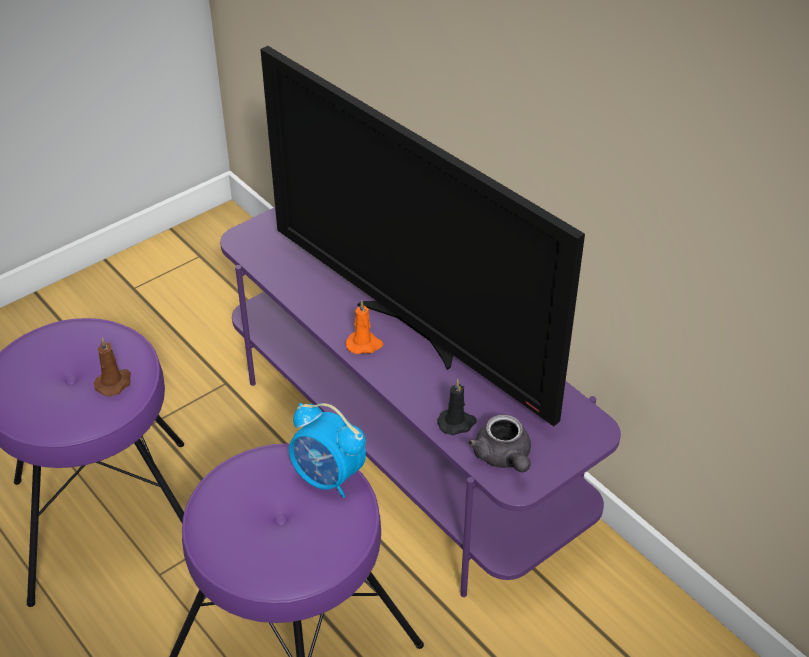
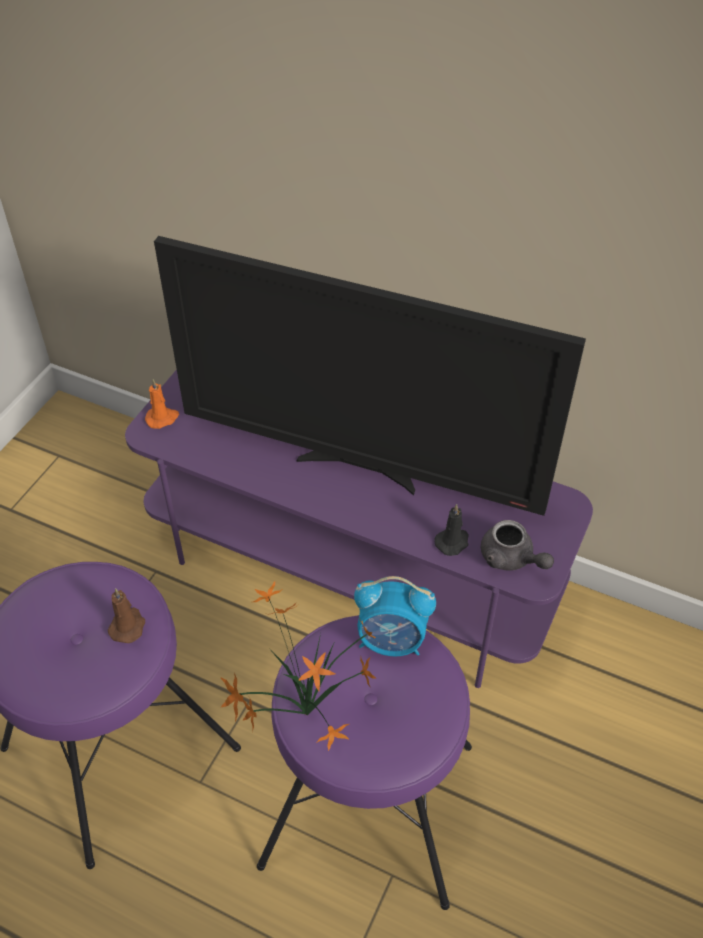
camera: 25 degrees left, 5 degrees up
orange candle [346,300,384,354] -> orange candle moved to [145,379,179,429]
none -> potted plant [220,581,377,751]

